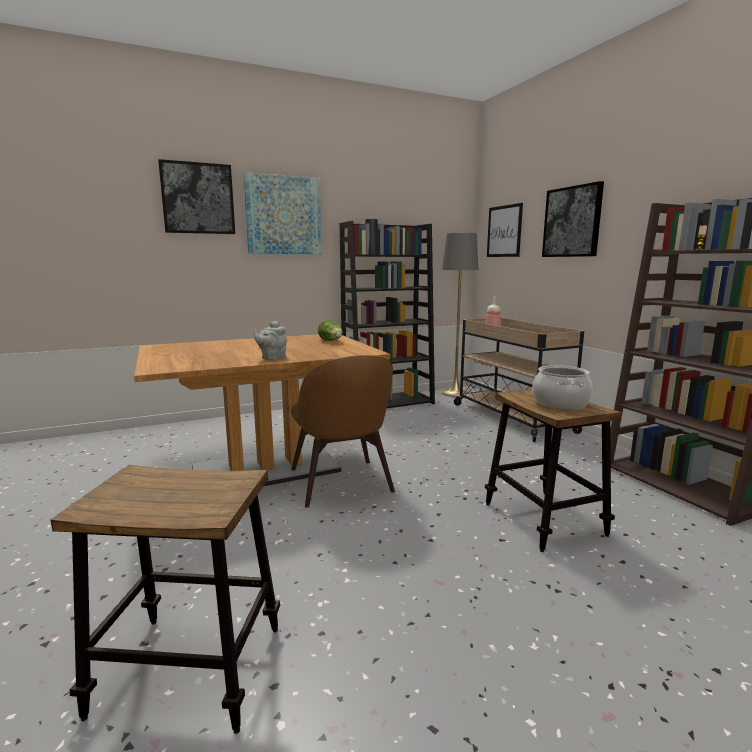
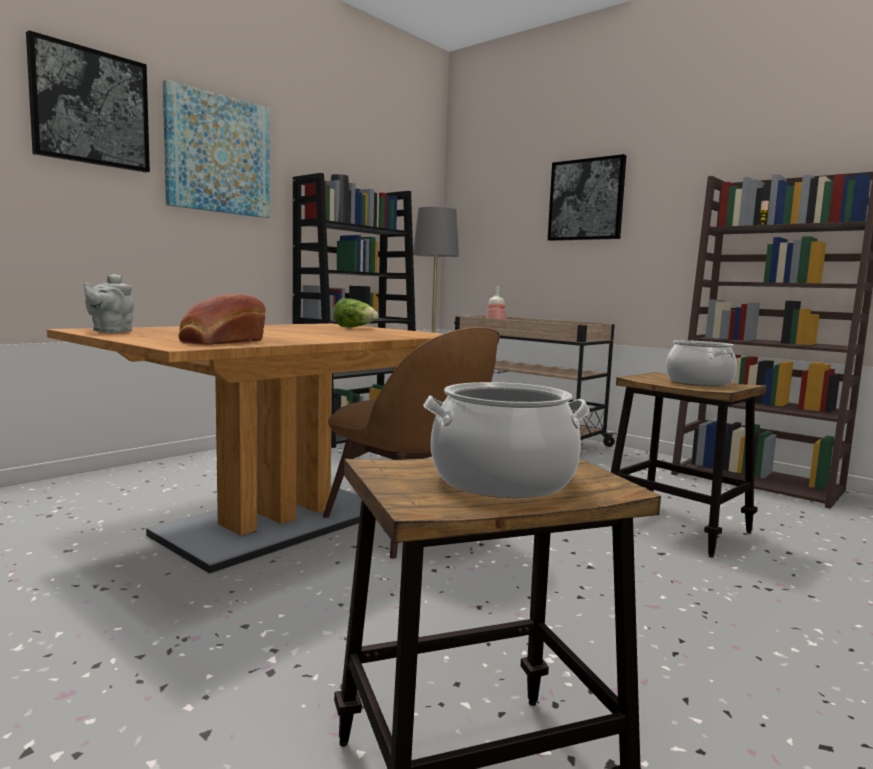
camera: 25 degrees left, 5 degrees down
grey teapot [254,321,287,361] -> grey teapot moved to [84,274,134,333]
picture [487,203,523,257] -> none
none -> bread [179,294,266,345]
none -> cooking pot [423,382,590,498]

